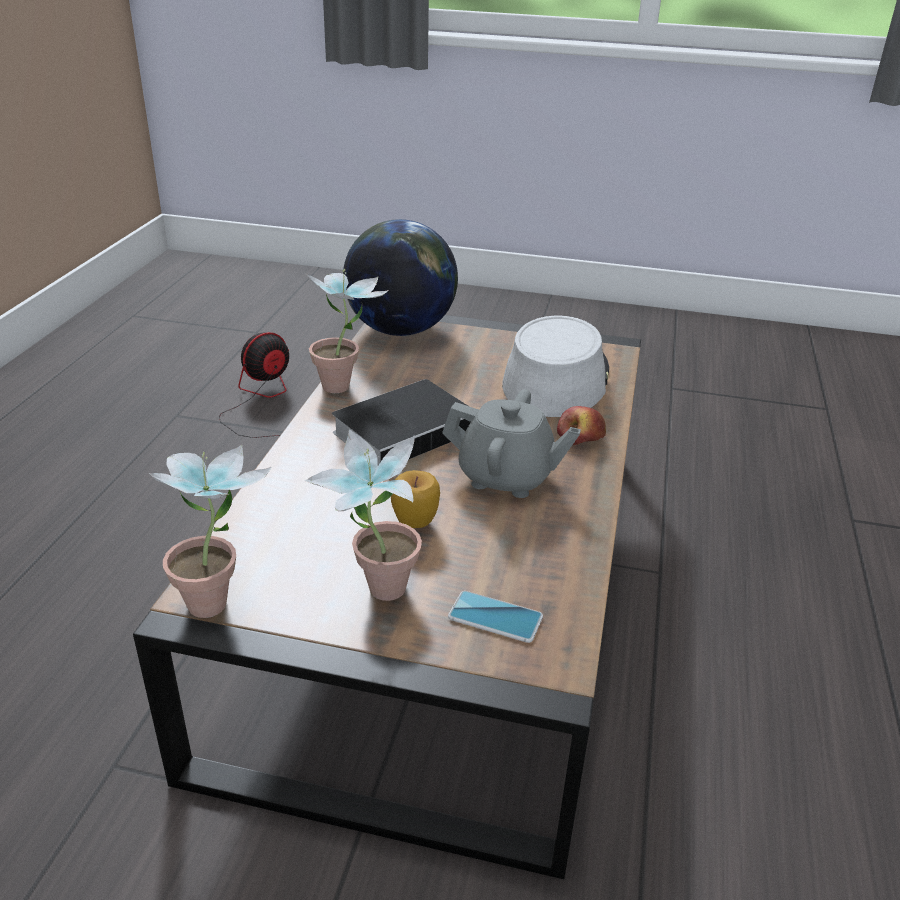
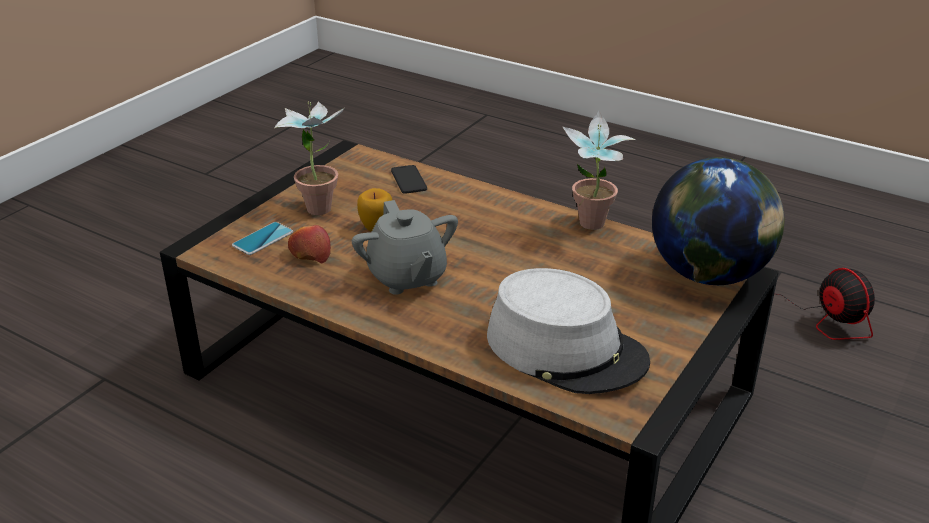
camera: 110 degrees right, 0 degrees up
potted plant [149,445,271,618] -> none
book [332,379,471,465] -> none
grey teapot [442,389,581,498] -> grey teapot turned 60 degrees counterclockwise [352,200,458,295]
apple [557,406,606,445] -> apple moved to [288,225,331,263]
none -> phone [391,165,427,194]

